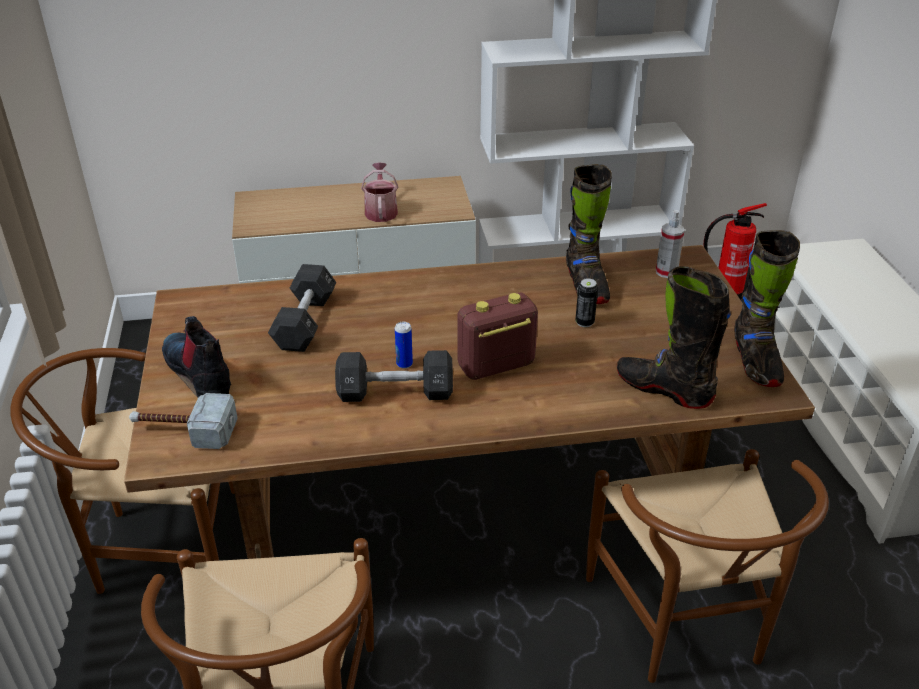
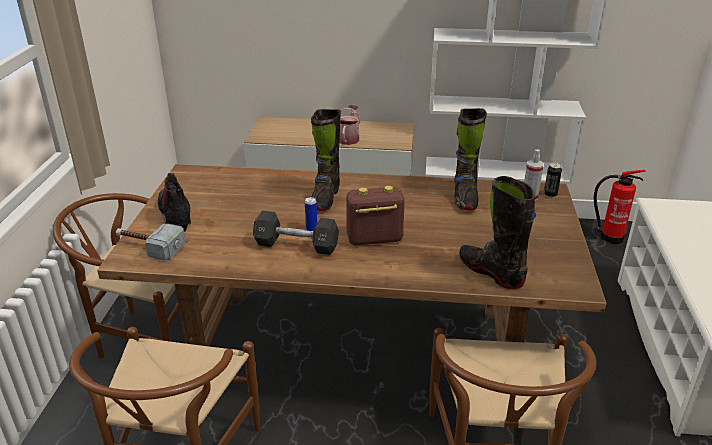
camera: 15 degrees right, 5 degrees down
black dumbbell [268,264,336,352] -> none
can [575,278,598,327] -> can moved to [544,163,562,198]
black boot [735,230,800,387] -> black boot moved to [311,109,341,211]

